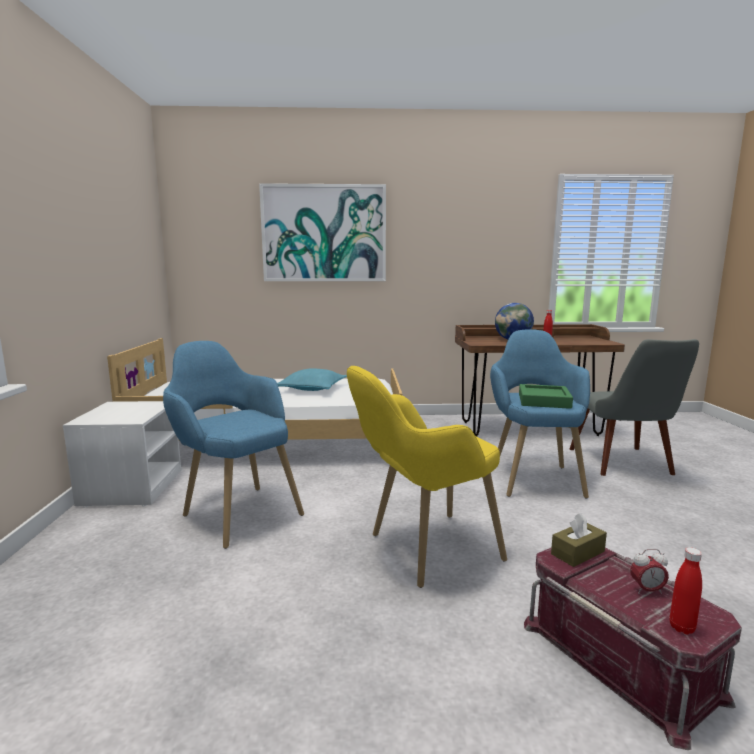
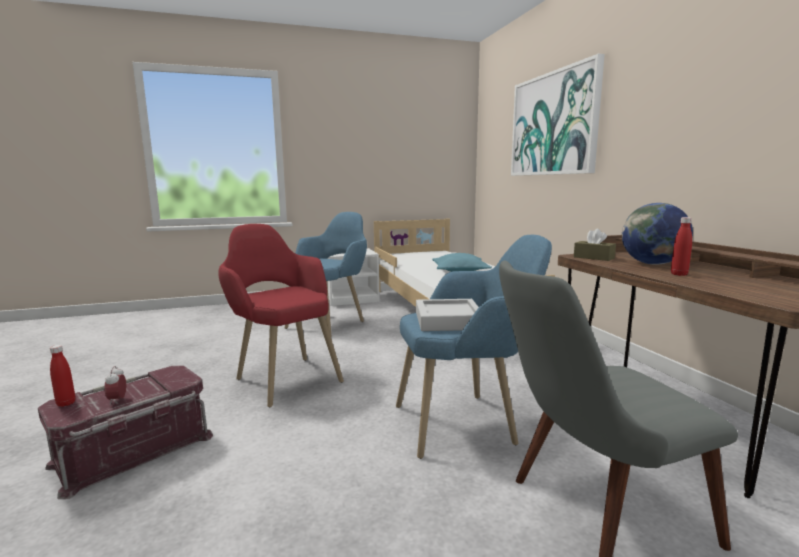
camera: 75 degrees right, 0 degrees up
yellow armchair [347,366,507,588] -> red armchair [219,224,344,408]
green tray [519,384,573,409] -> grey tray [416,299,479,331]
brown tissue box [551,513,607,567] -> brown tissue box moved to [574,229,616,261]

